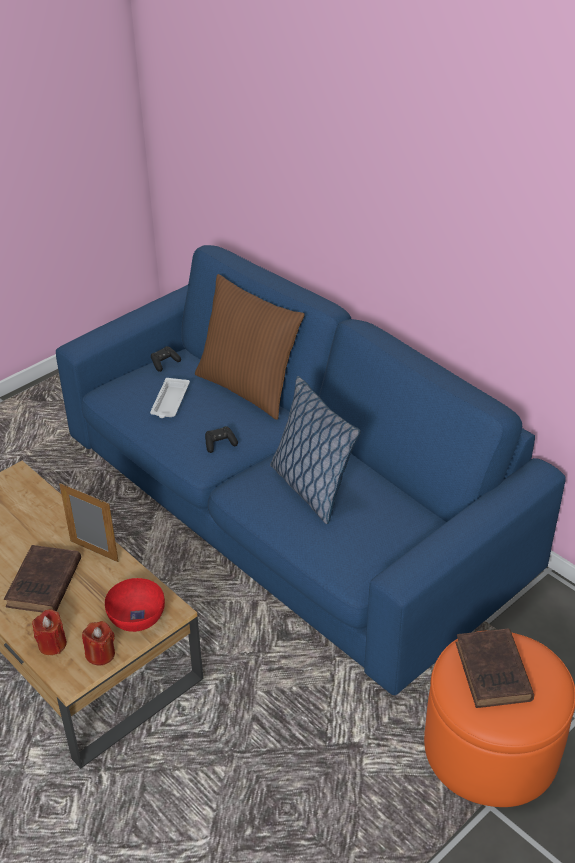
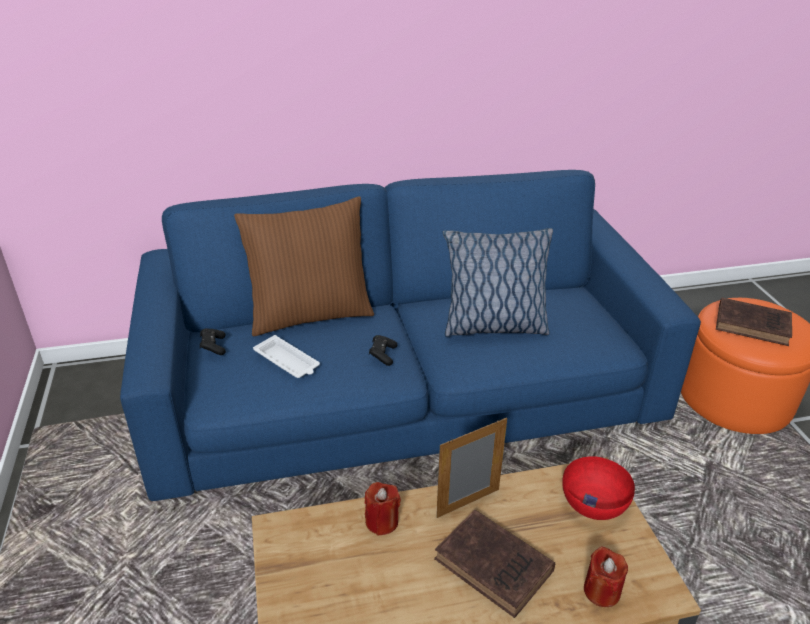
camera: 60 degrees left, 5 degrees down
red candle [82,621,115,665] -> red candle moved to [365,482,401,536]

